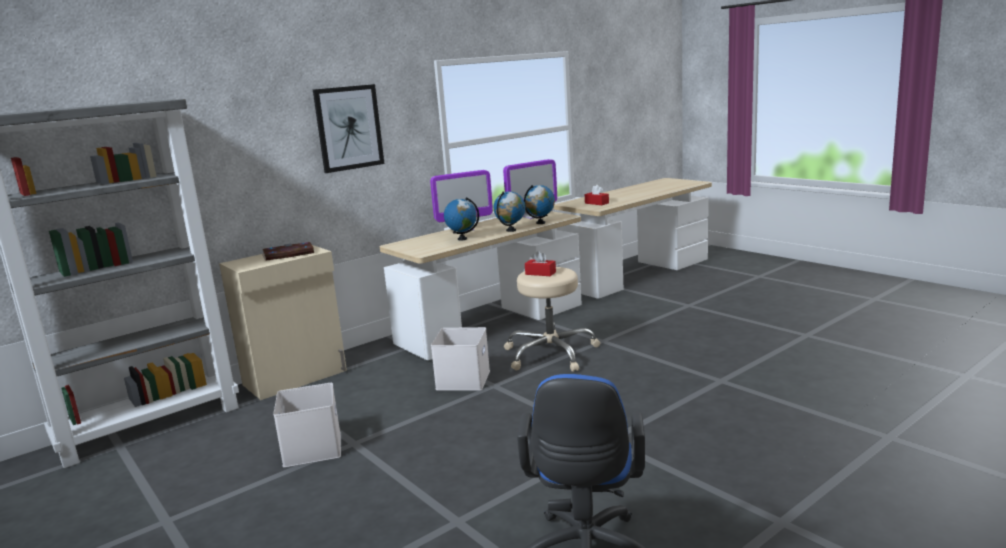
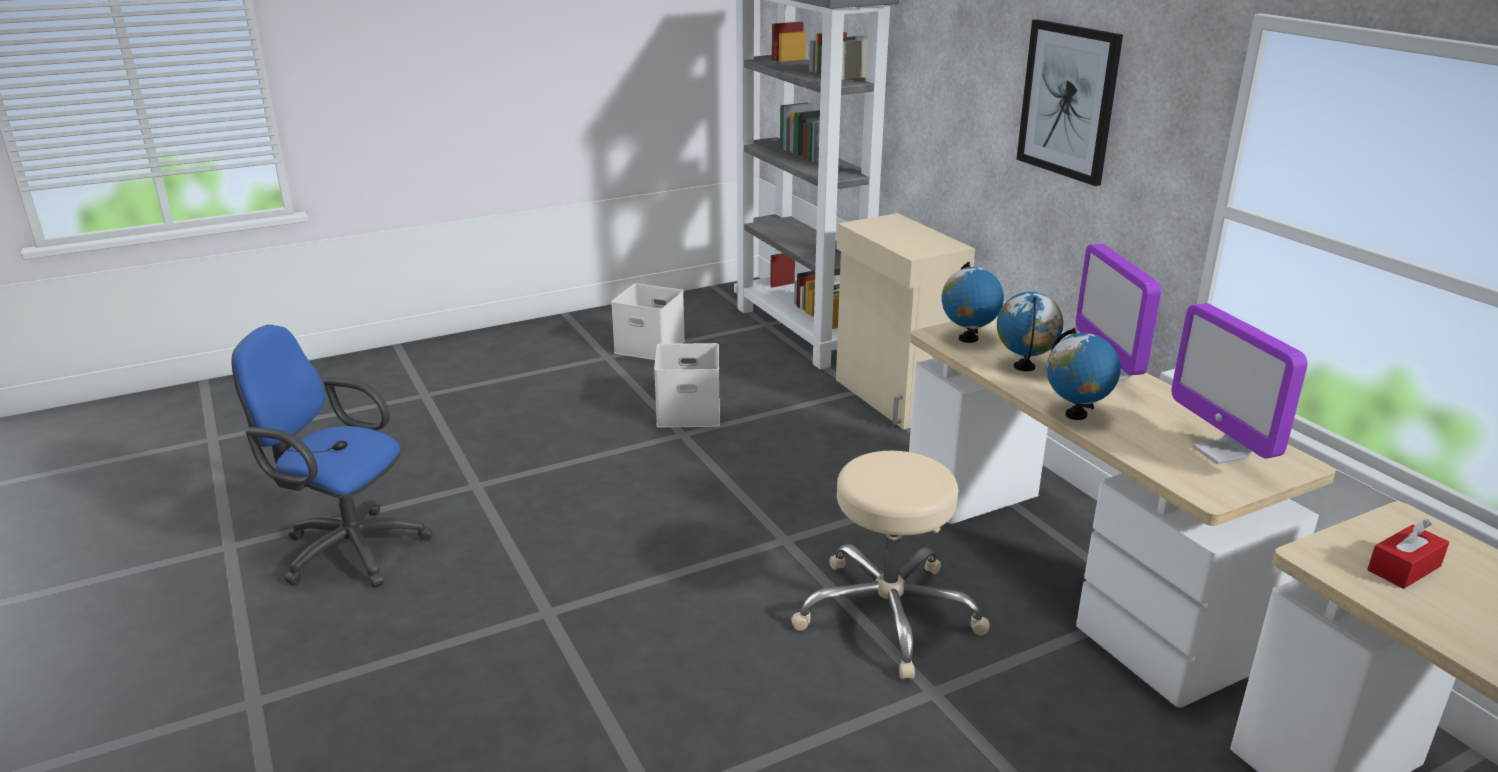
camera: 100 degrees right, 10 degrees up
book [262,242,315,261] -> none
white storage box [431,327,490,391] -> white storage box moved to [611,283,685,360]
globe [524,185,555,224] -> globe moved to [942,262,1004,343]
red tissue box [525,251,556,276] -> none

